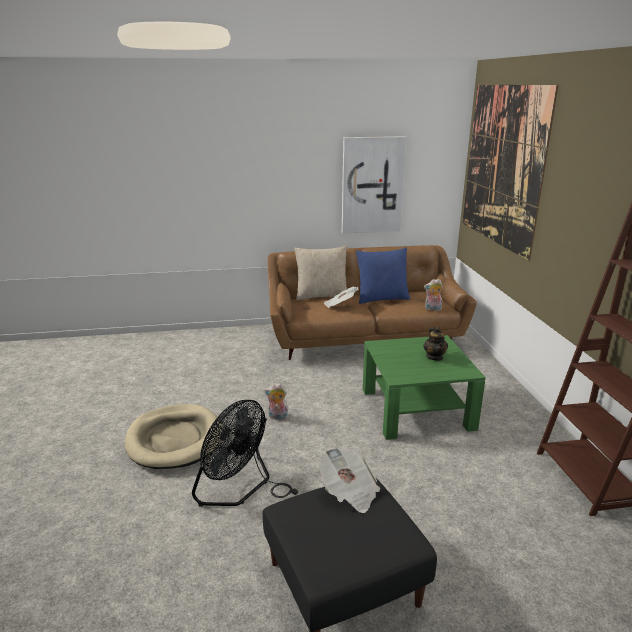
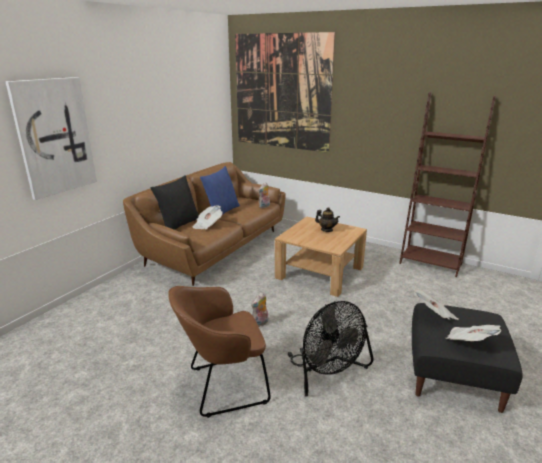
camera: 50 degrees left, 0 degrees up
beige dog bed [125,404,223,469] -> brown armchair [168,286,271,418]
black fan [192,400,298,507] -> black fan turned 105 degrees counterclockwise [288,301,374,396]
beige pillow [294,246,347,300] -> black pillow [150,175,199,230]
picture [342,136,406,233] -> picture moved to [6,77,97,200]
green coffee table [363,335,486,440] -> brown coffee table [275,217,367,297]
none -> newspaper [445,325,501,341]

